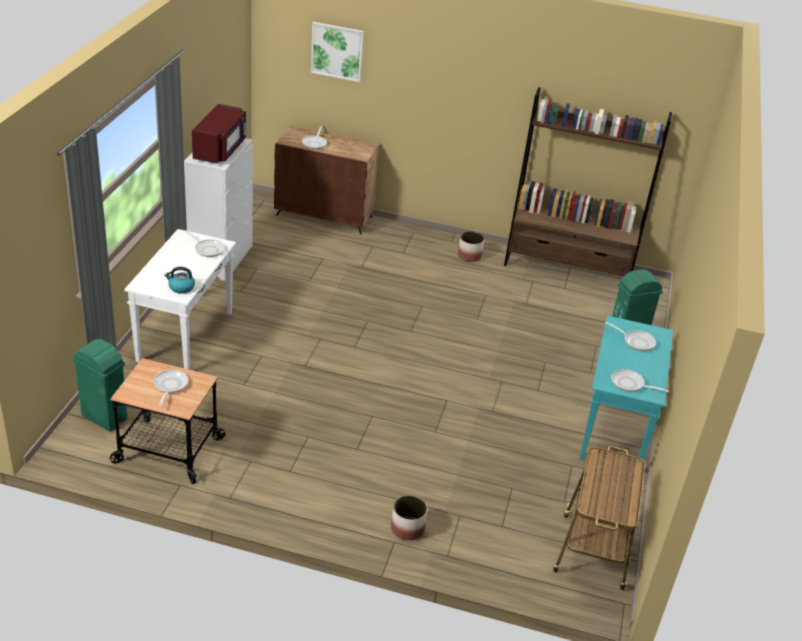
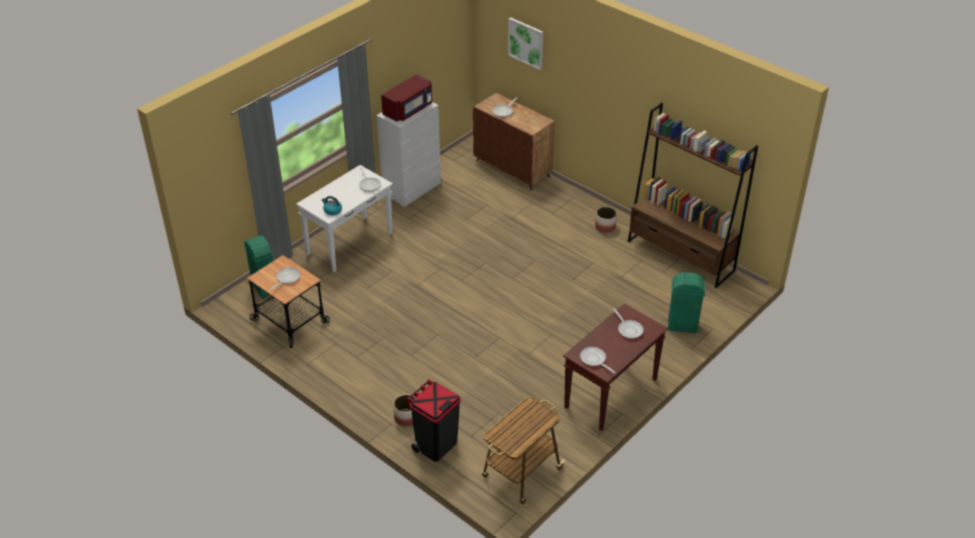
camera: 30 degrees right, 5 degrees up
turquoise console table [579,316,673,460] -> brown console table [563,304,668,431]
none -> black trash can [407,379,461,462]

